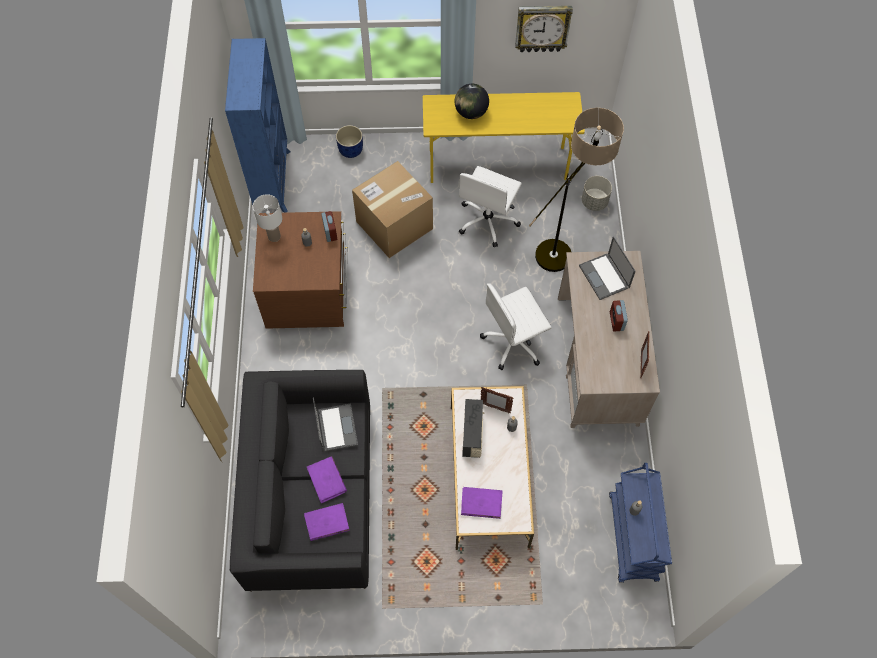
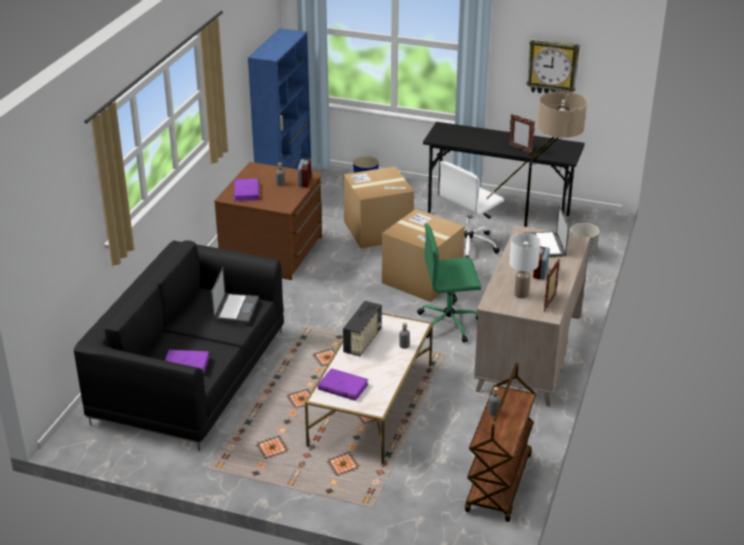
camera: 20 degrees right, 30 degrees down
white table lamp [253,194,282,242] -> white table lamp moved to [510,233,541,298]
purple book [307,456,347,503] -> purple book moved to [234,179,259,201]
yellow desk [423,92,585,183] -> black desk [423,122,585,216]
globe [455,84,489,119] -> none
white office chair [480,283,552,370] -> green office chair [417,223,481,343]
picture frame [481,387,514,413] -> picture frame moved to [509,114,535,153]
blue cart [609,463,672,583] -> brown cart [465,363,536,522]
none -> cardboard box [382,209,465,302]

